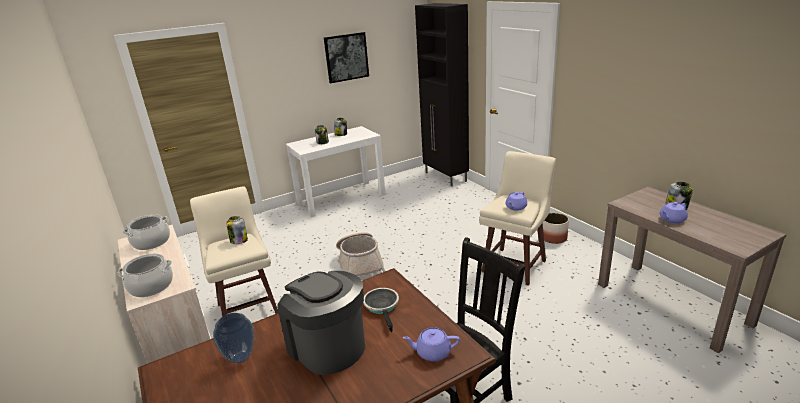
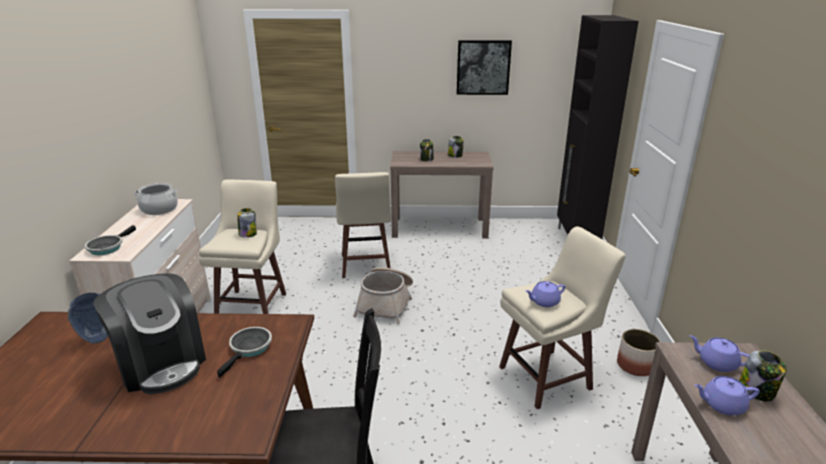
camera: 30 degrees right, 0 degrees up
cooking pot [117,253,173,297] -> frying pan [85,225,136,255]
coffee machine [277,271,365,375] -> coffee machine turned 150 degrees clockwise [94,273,206,394]
white console table [286,126,386,217] -> brown console table [390,151,494,239]
purple teapot [403,327,460,362] -> purple teapot moved to [689,335,749,372]
none -> beige stool [335,172,391,278]

